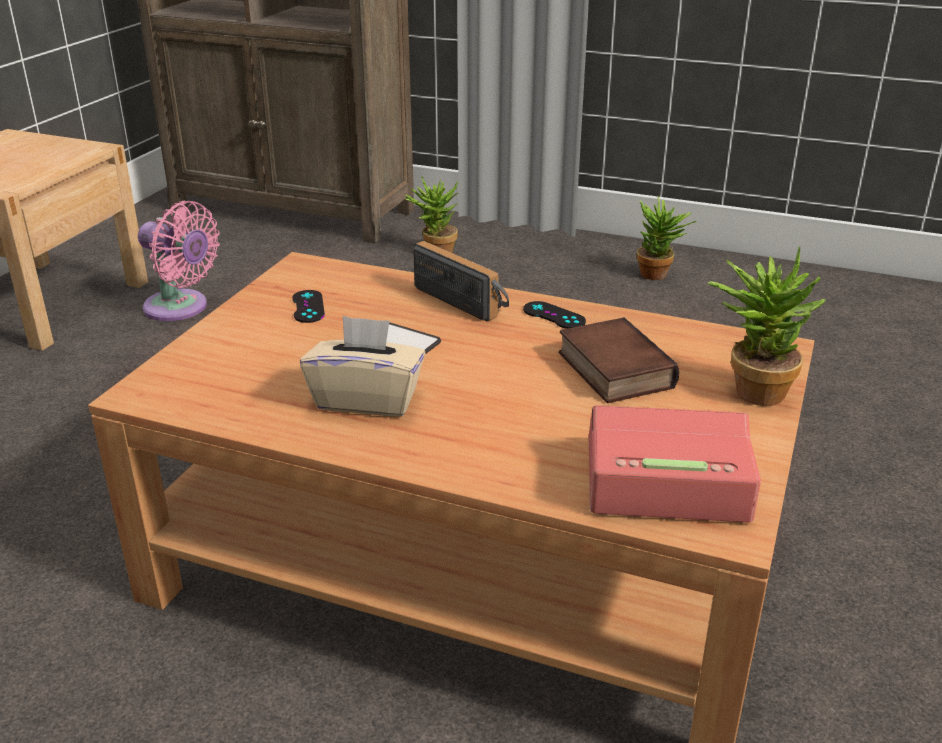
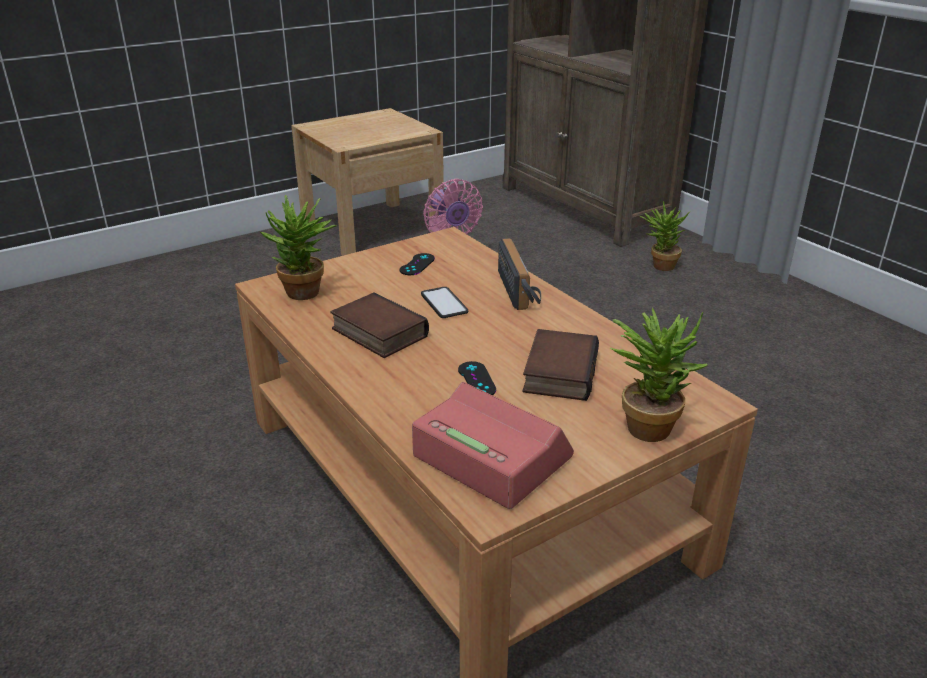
camera: 35 degrees right, 0 degrees up
beige tissue box [300,316,426,416] -> book [331,292,429,358]
black game controller [523,301,586,329] -> black game controller moved to [458,361,496,395]
potted plant [637,196,697,280] -> potted plant moved to [260,195,337,300]

